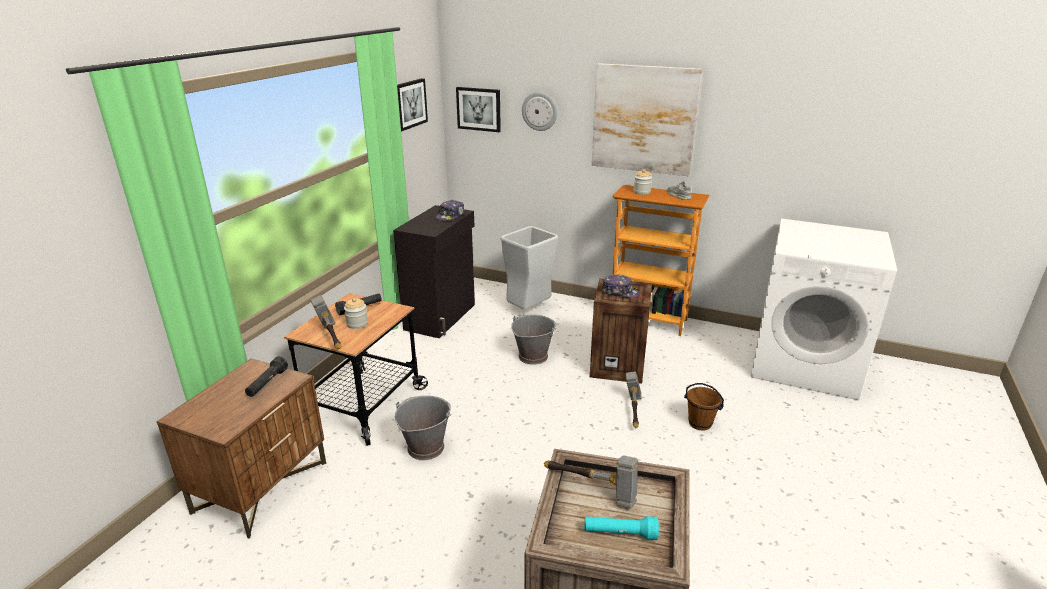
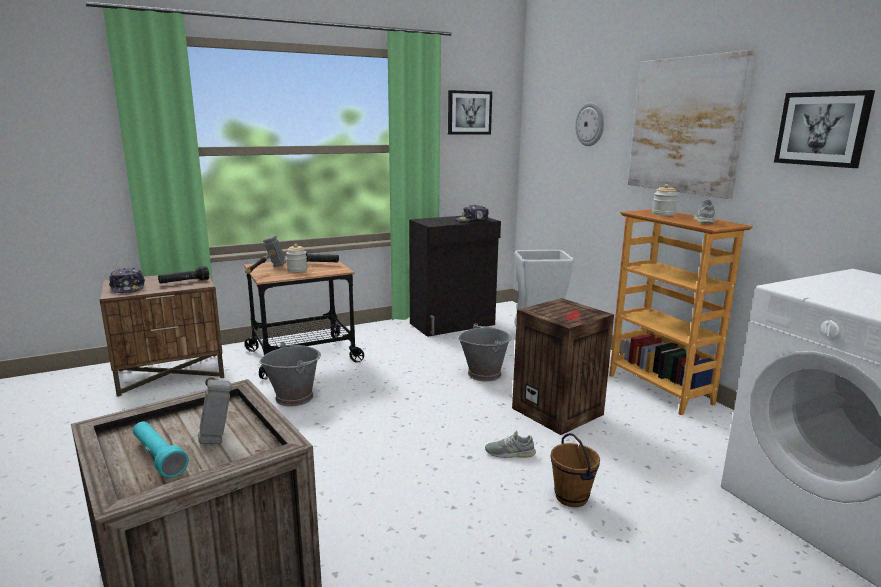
camera: 40 degrees right, 10 degrees down
picture [456,87,501,132] -> picture moved to [774,90,875,168]
cap [602,274,640,298] -> cap moved to [109,268,145,293]
hammer [626,371,642,428] -> grey shoe [485,431,536,458]

